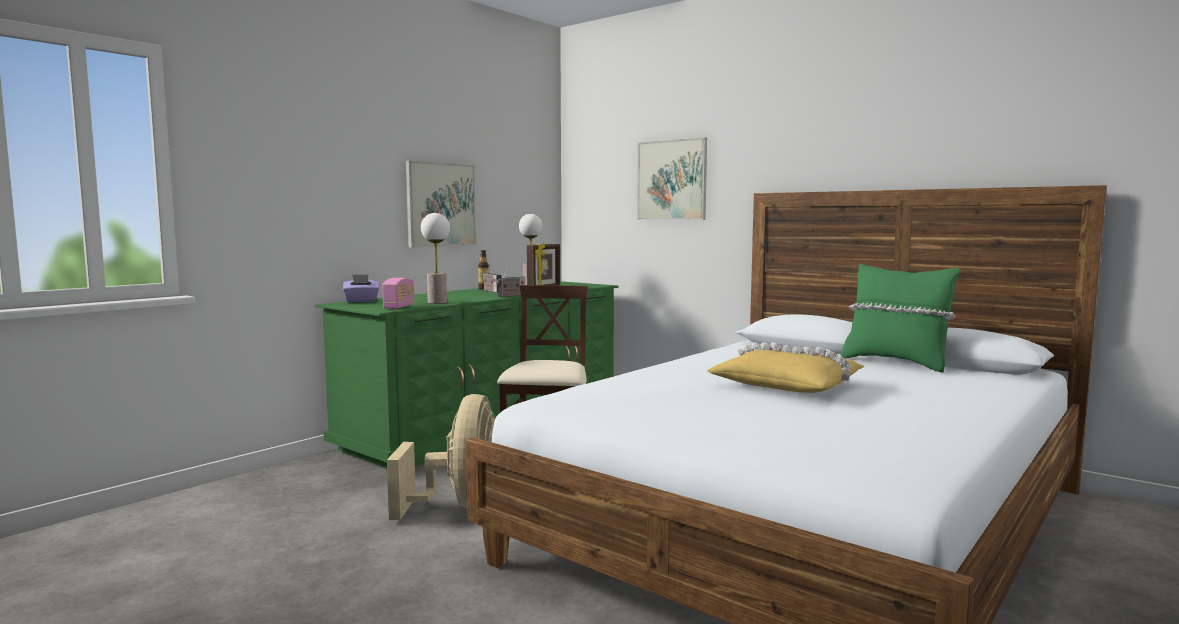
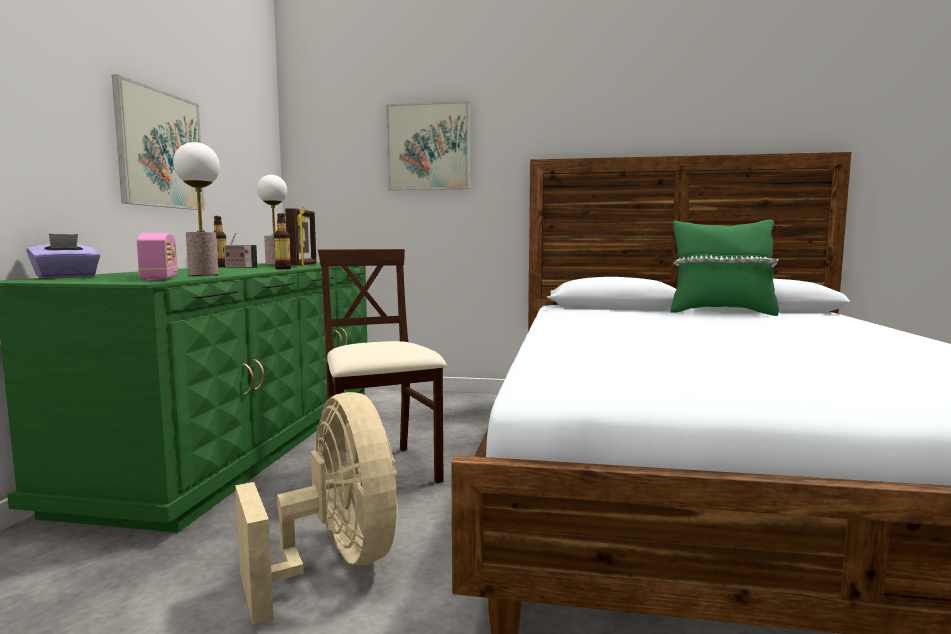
camera: 30 degrees left, 0 degrees up
radio [496,268,525,297] -> bottle [274,213,291,269]
yellow pillow [707,342,864,393] -> none

